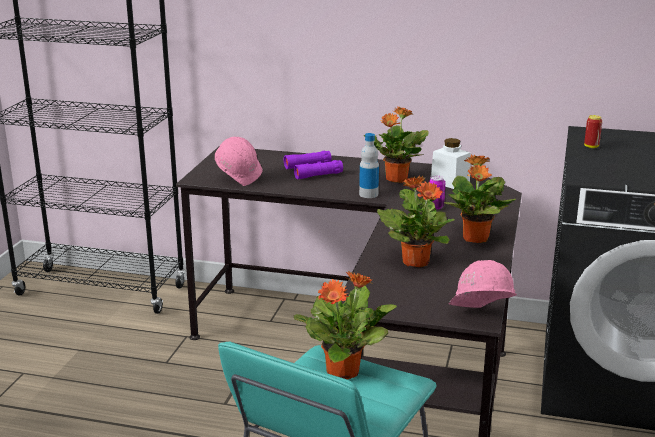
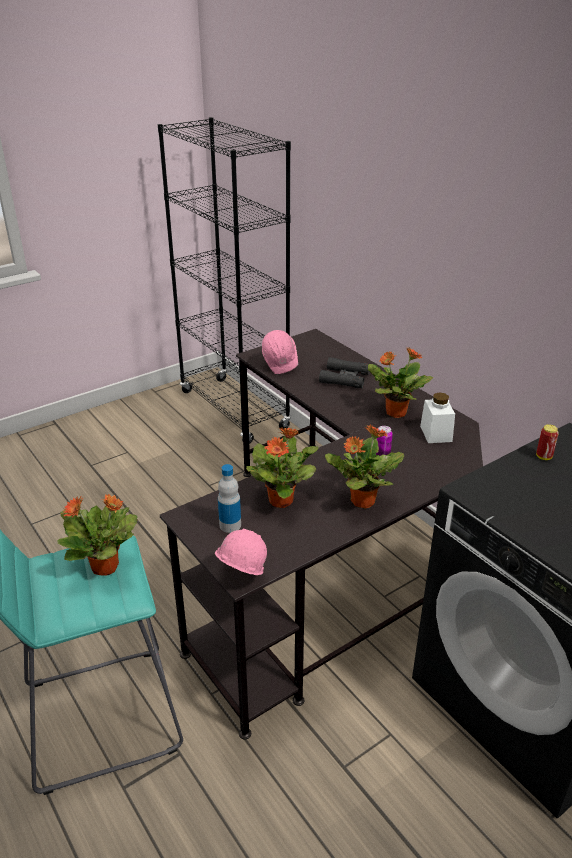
camera: 40 degrees right, 10 degrees up
purple binoculars [284,151,343,179] -> black binoculars [319,357,370,388]
bottle [359,133,379,198] -> bottle moved to [218,464,241,533]

